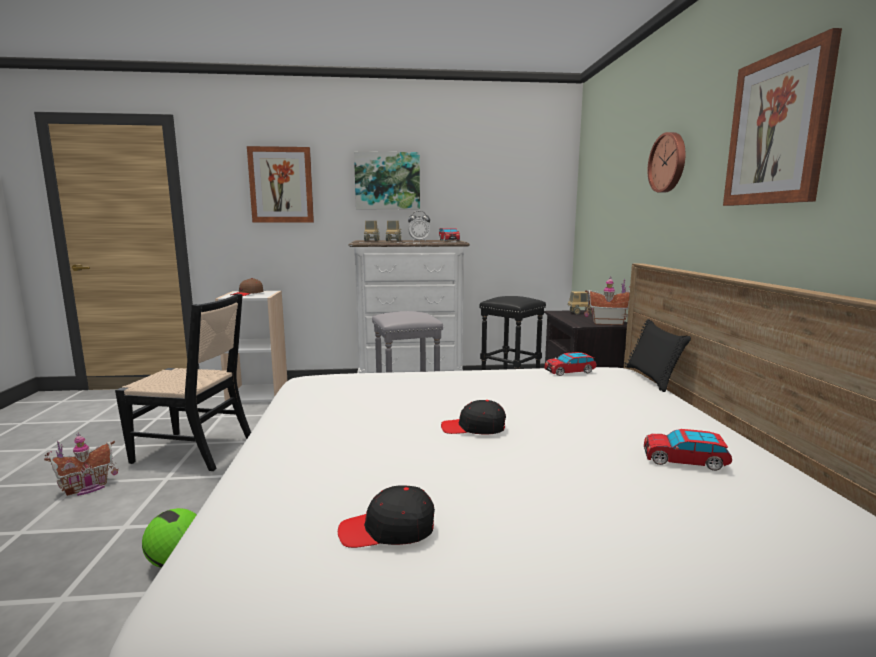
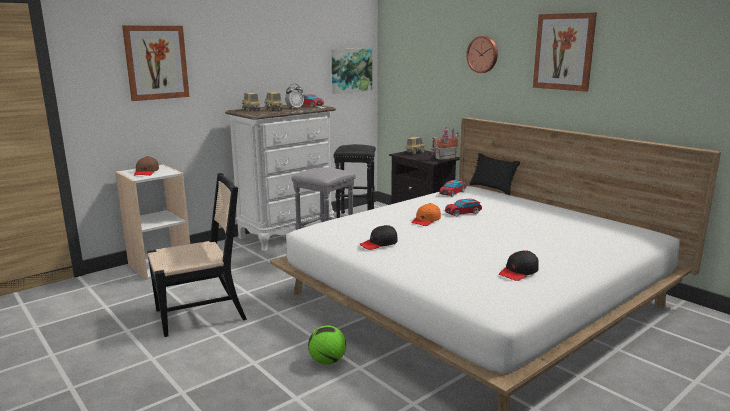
camera: 35 degrees left, 5 degrees up
toy house [44,433,118,496] -> none
picture [354,151,420,209] -> picture moved to [331,48,372,94]
black cap [441,400,506,435] -> black cap moved to [360,225,398,250]
toy car [644,429,732,471] -> toy car moved to [445,199,482,217]
none -> orange cap [411,203,441,226]

